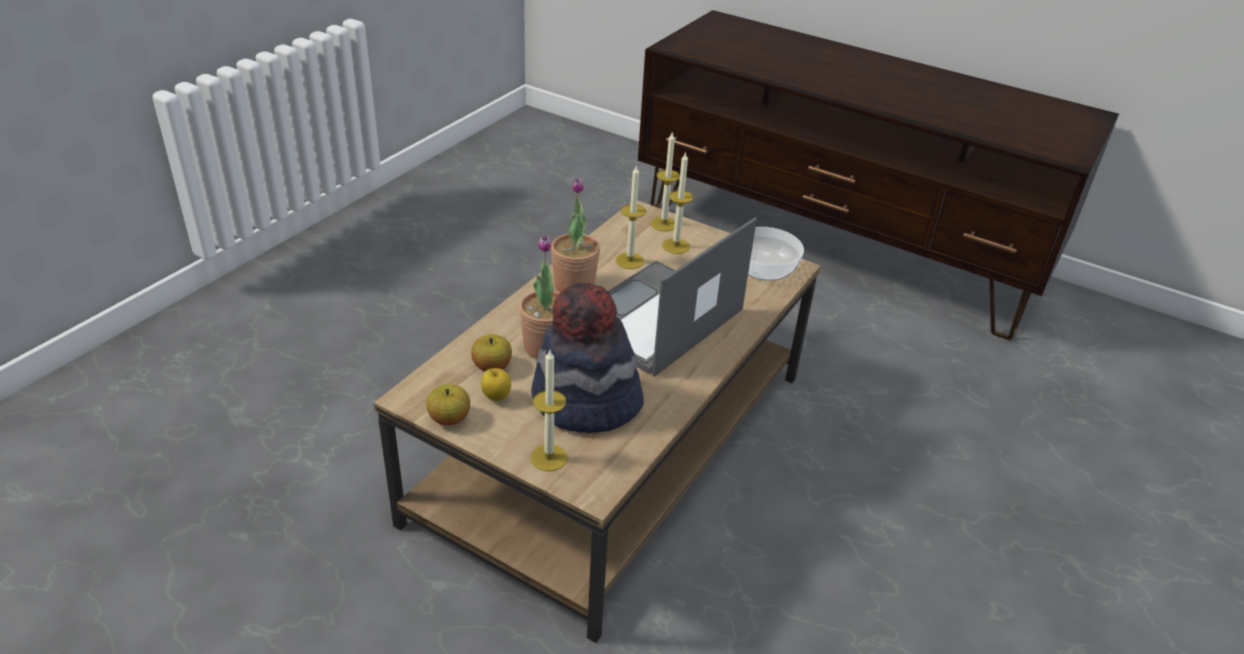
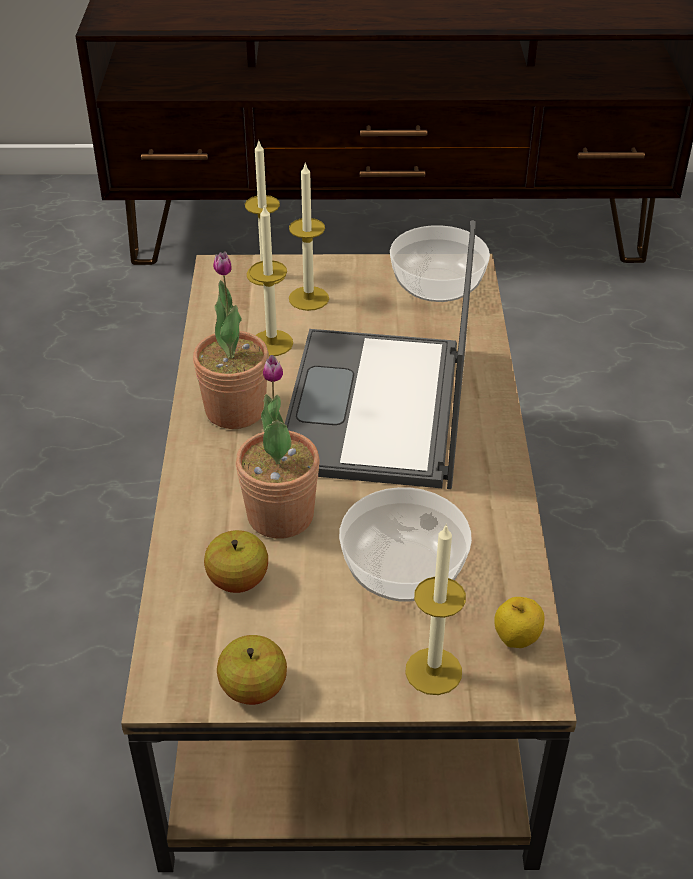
camera: 30 degrees left, 5 degrees up
apple [481,368,511,401] -> apple moved to [494,597,545,648]
hat [531,283,644,433] -> bowl [339,487,472,602]

